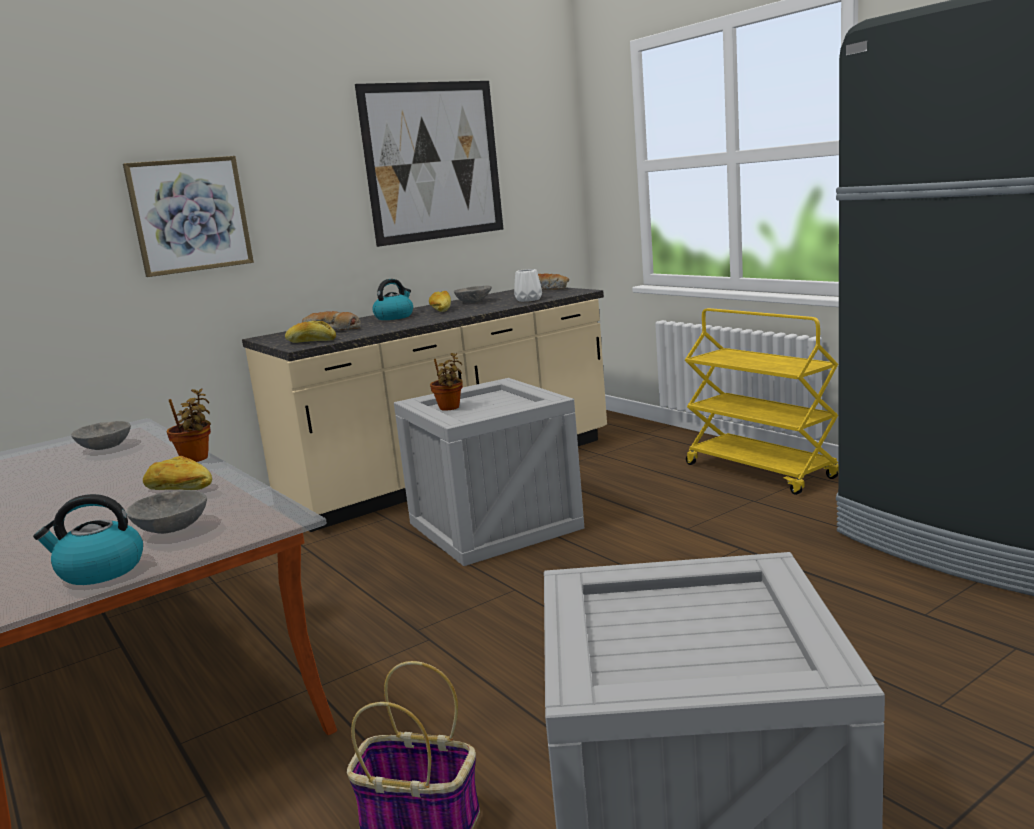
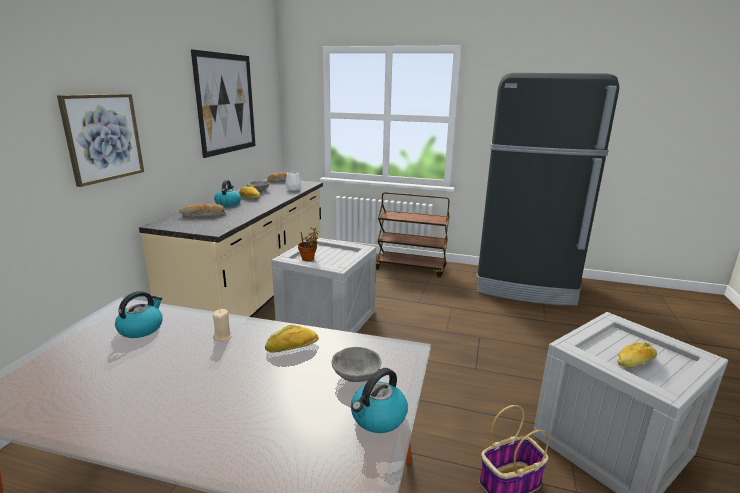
camera: 40 degrees left, 5 degrees up
grey bowl [71,421,131,450] -> kettle [115,291,163,338]
potted plant [167,389,211,462] -> none
bread [285,321,336,343] -> bread moved to [617,342,657,368]
yellow cart [685,308,838,495] -> brown cart [376,192,450,277]
none -> beige candle [213,309,232,342]

